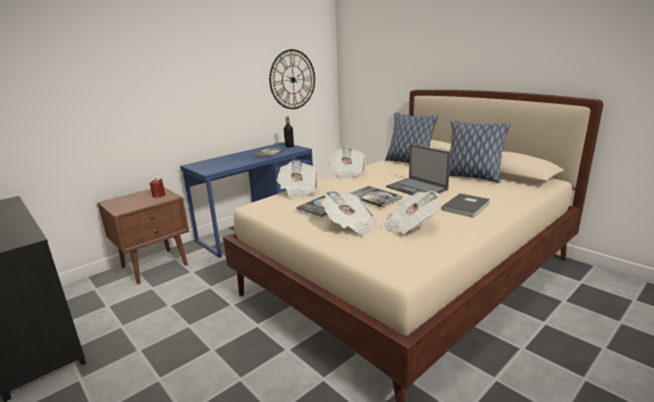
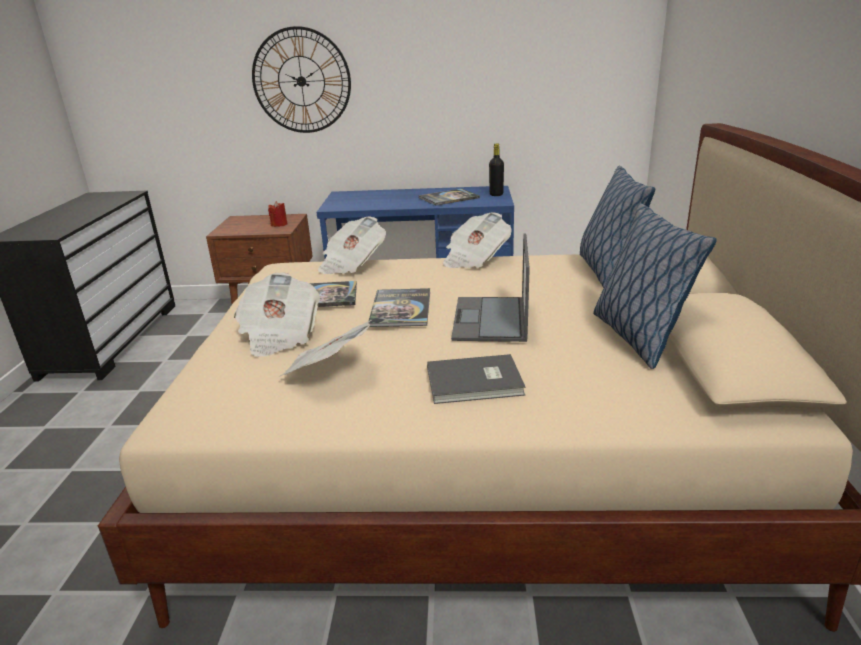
camera: 45 degrees right, 5 degrees up
wall clock [269,49,315,109] -> wall clock moved to [252,26,351,133]

